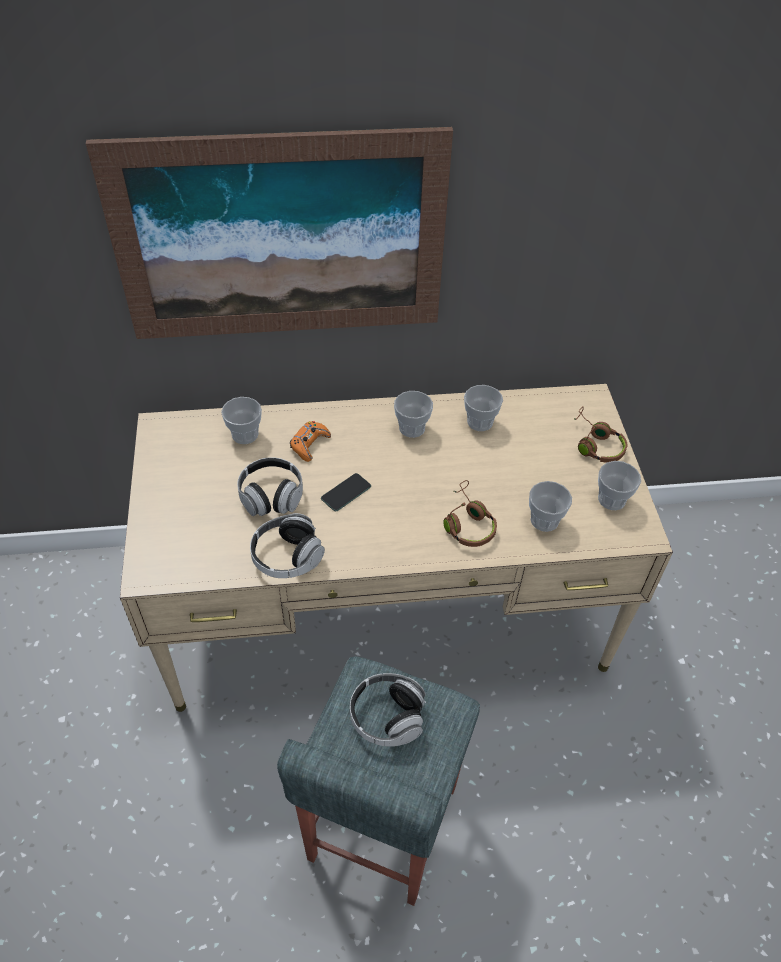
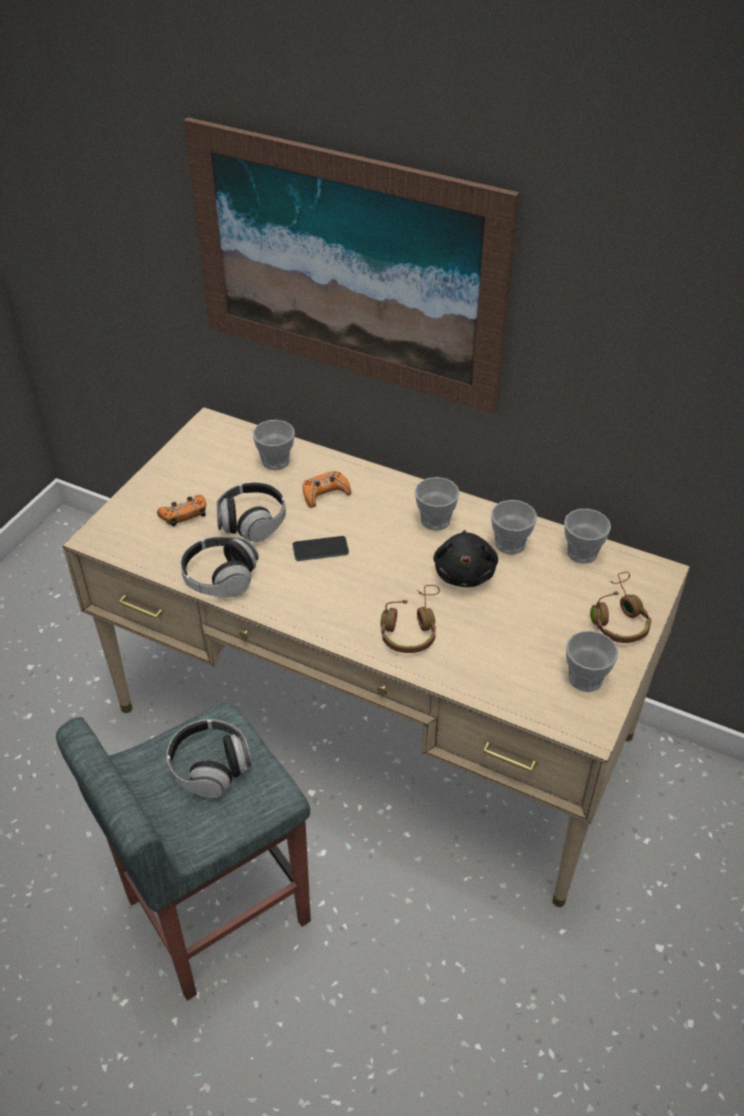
camera: 35 degrees right, 5 degrees down
cup [529,481,572,532] -> cup moved to [564,509,611,564]
none -> orange game controller [157,495,206,527]
none -> black plush toy [433,530,498,587]

